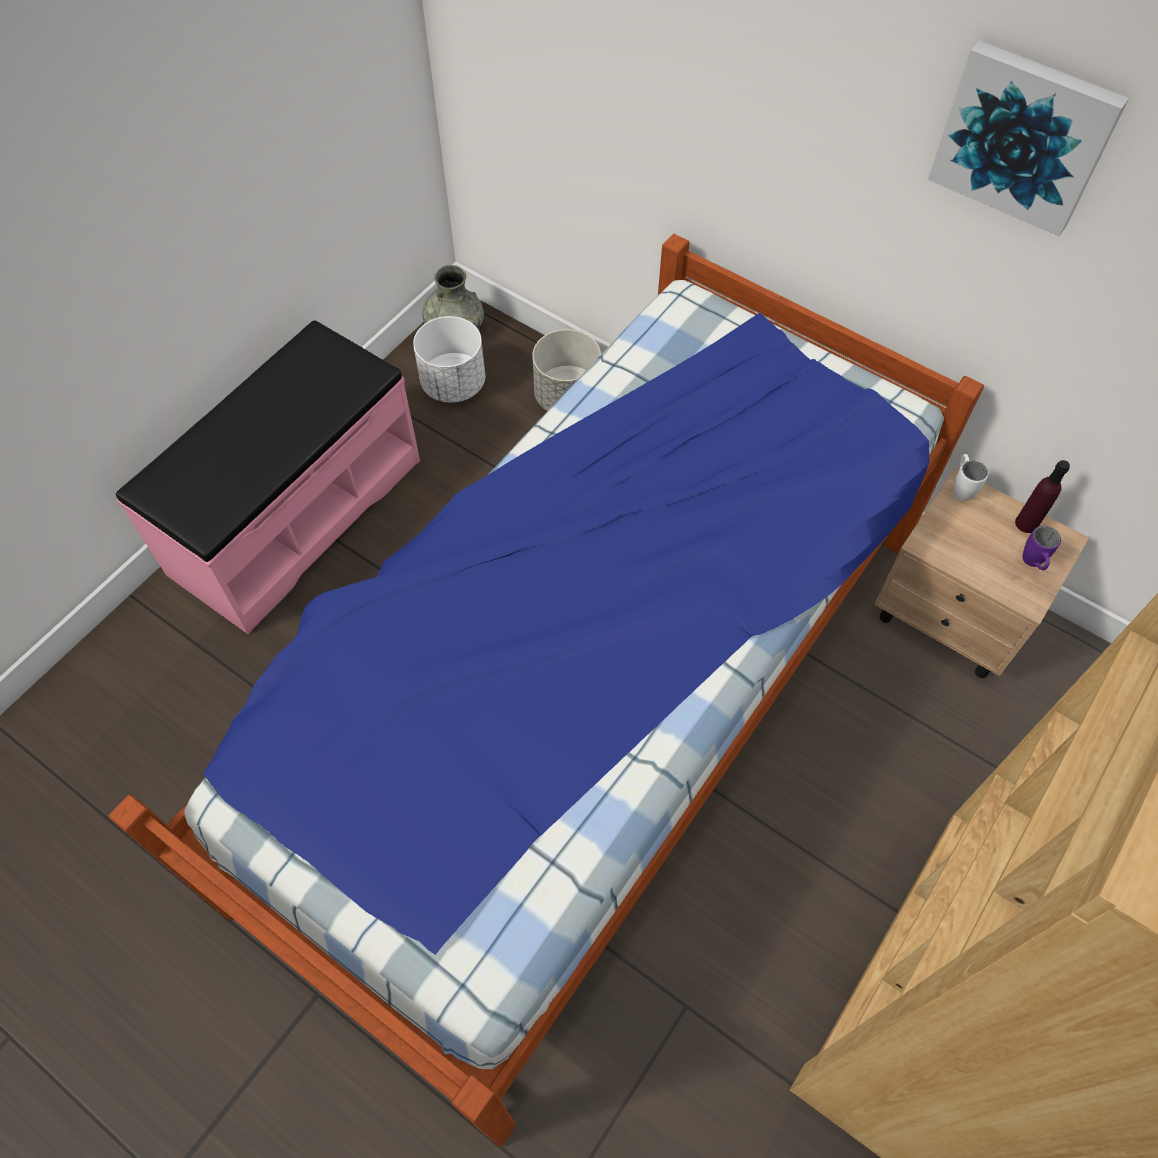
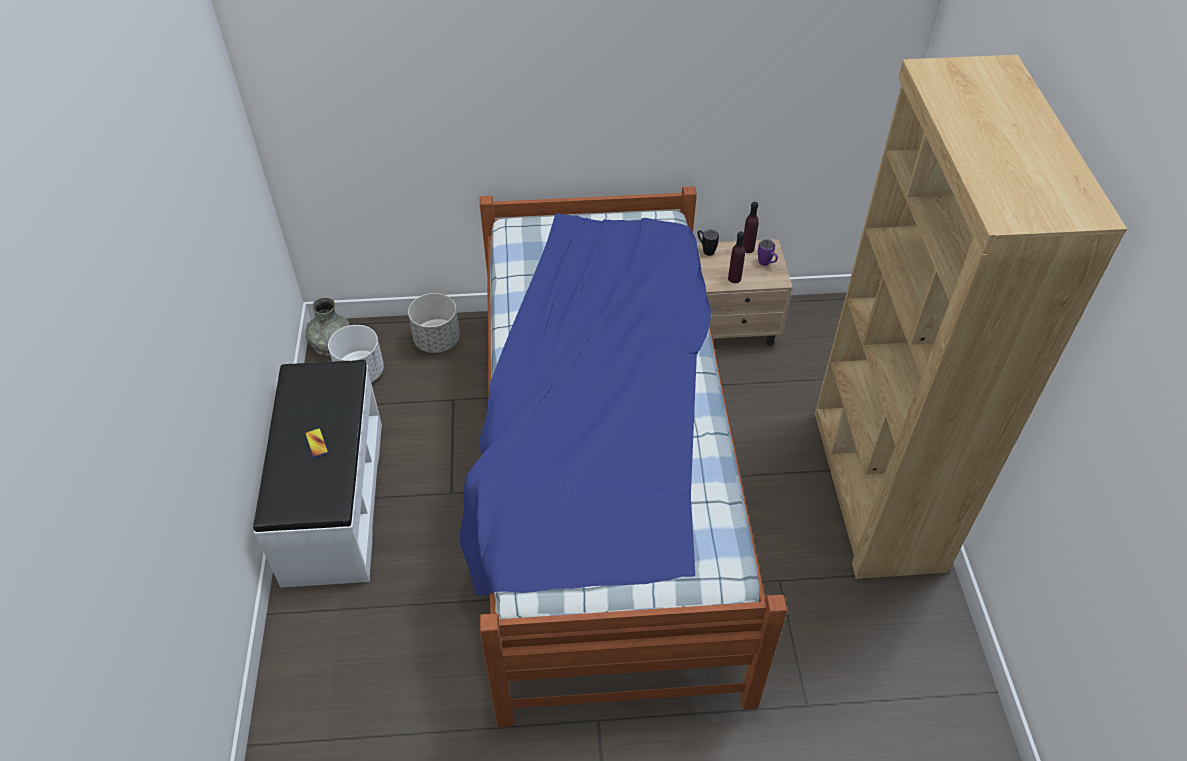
camera: 40 degrees left, 10 degrees down
pink bench [116,320,420,634] -> white bench [253,360,382,588]
picture [928,41,1129,236] -> none
white mug [954,454,988,501] -> black mug [698,230,719,256]
none -> phone [305,428,328,458]
none -> purple bottle [728,231,745,283]

